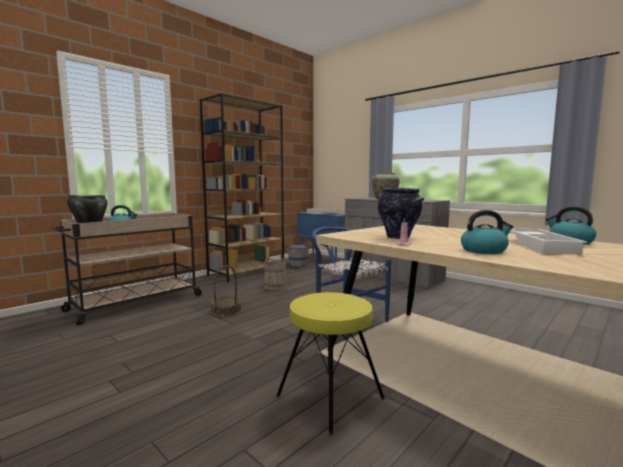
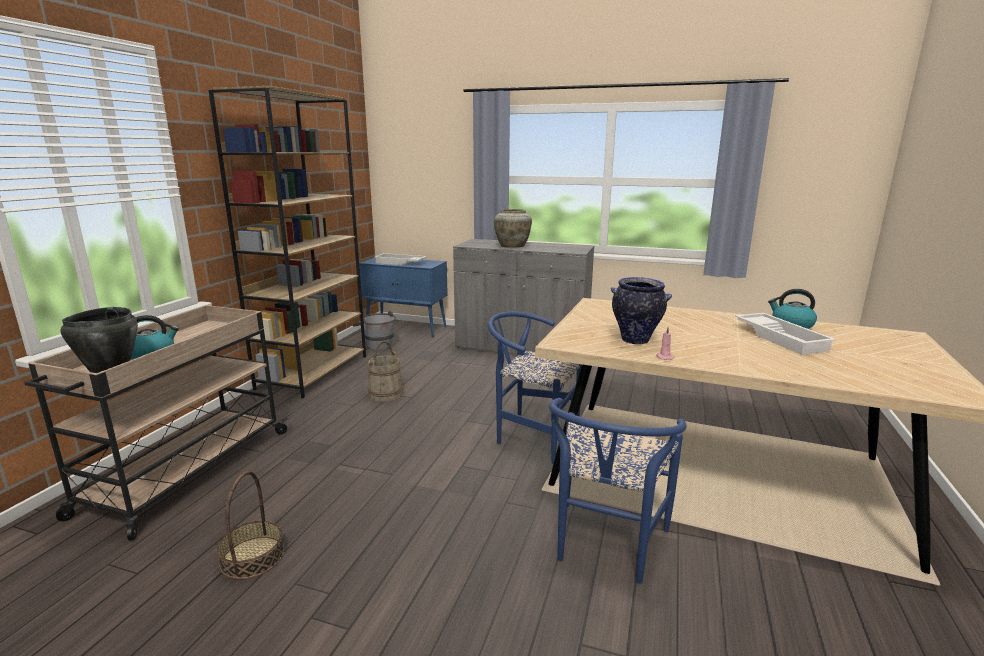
camera: 25 degrees left, 10 degrees up
basket [211,265,242,317] -> basket moved to [216,471,285,580]
yellow stool [276,292,385,435] -> blue chair [549,398,687,584]
kettle [461,210,513,254] -> none

